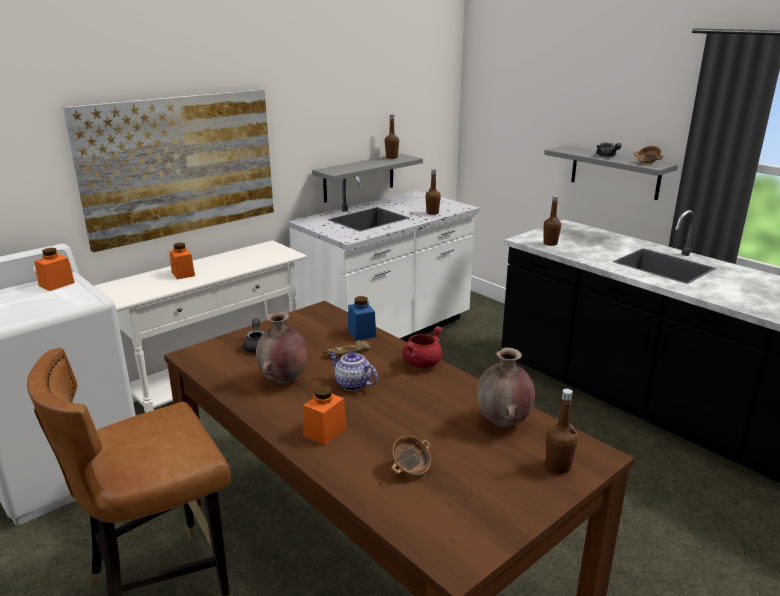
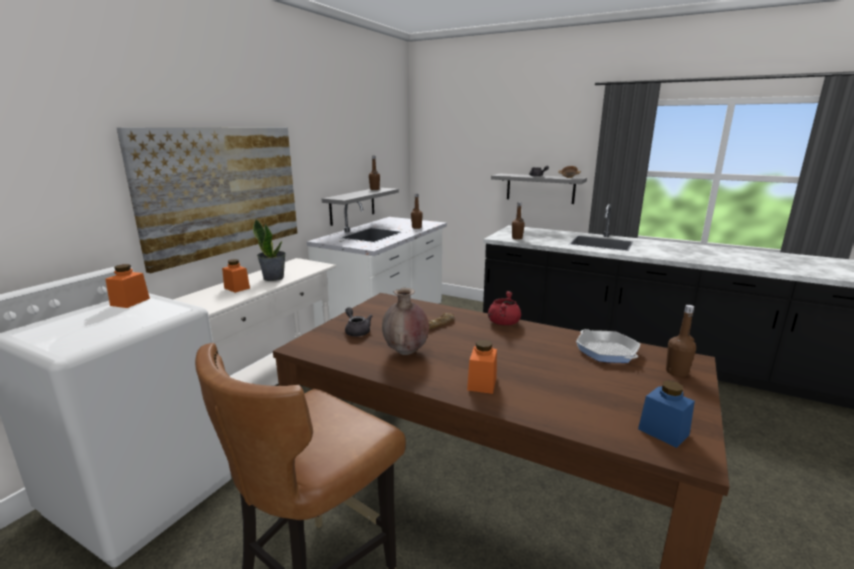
camera: 20 degrees left, 5 degrees down
teapot [329,352,378,391] -> none
blue jar [348,296,376,341] -> blue jar moved to [638,380,695,448]
bowl [391,436,431,475] -> none
brown vase [477,348,535,427] -> frying pan [576,329,640,363]
none -> potted plant [253,219,286,281]

